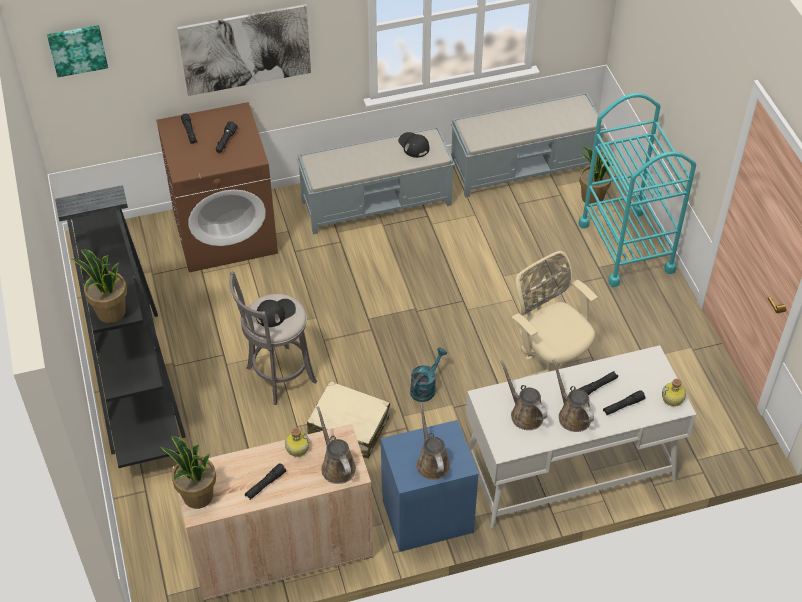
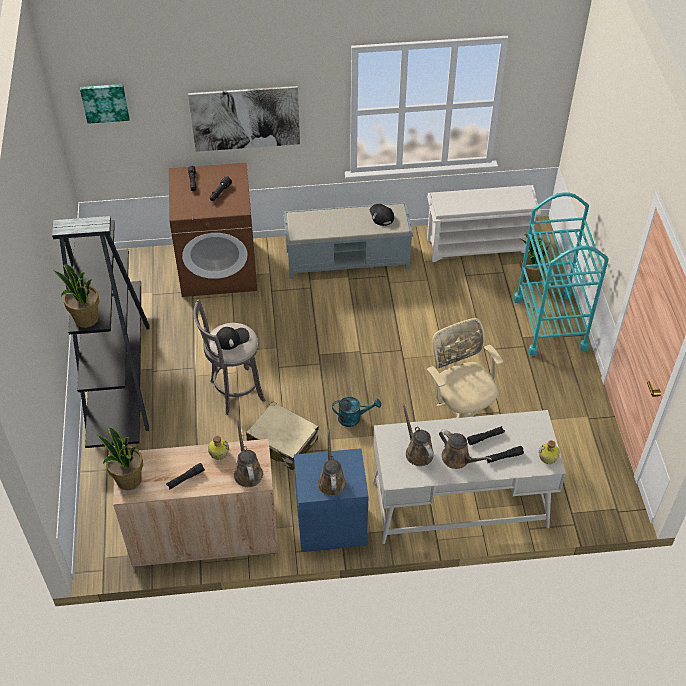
camera: 10 degrees right, 0 degrees up
turquoise watering can [410,348,447,402] -> turquoise watering can turned 45 degrees clockwise [332,397,381,427]
grey bench [451,93,606,198] -> white shoe rack [427,185,541,262]
brown watering can [552,359,594,432] -> brown watering can turned 150 degrees clockwise [439,429,492,469]

